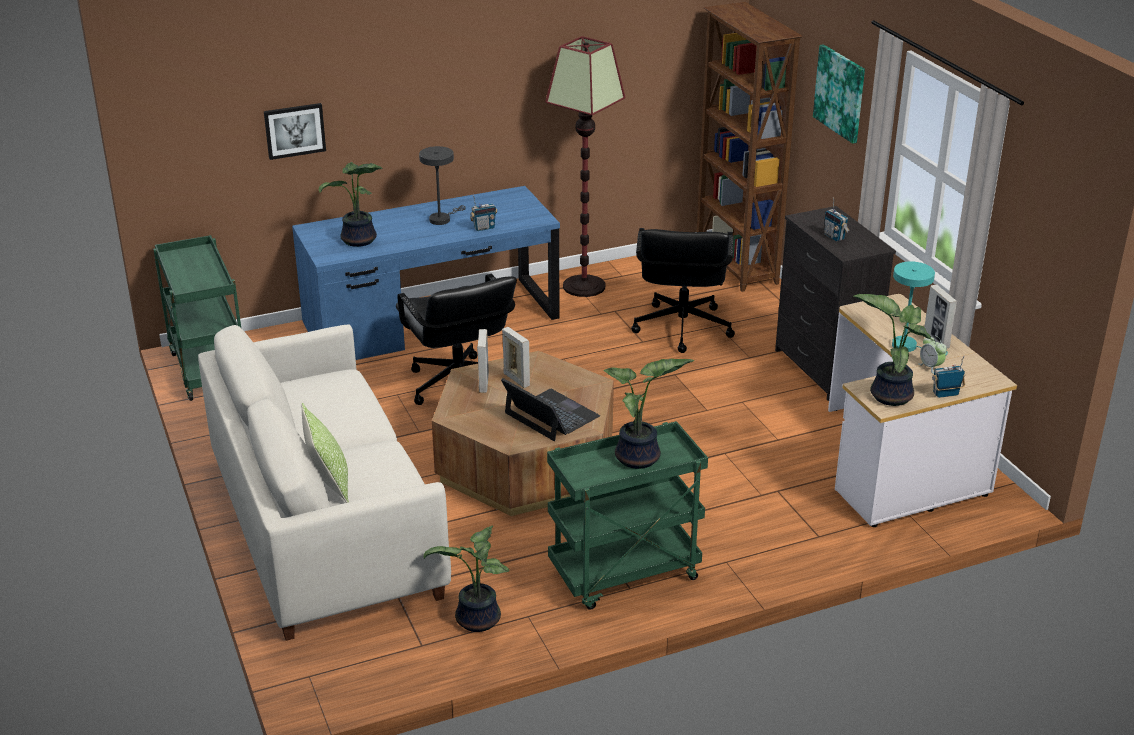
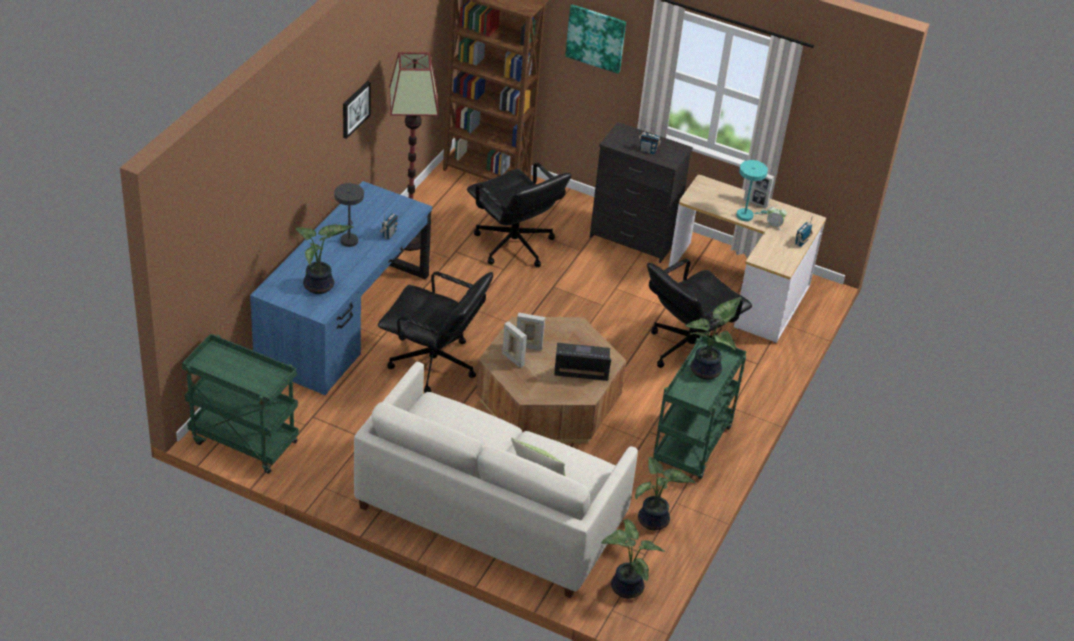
camera: 45 degrees left, 10 degrees up
picture [264,103,326,160] -> picture moved to [343,81,371,139]
potted plant [854,294,933,406] -> potted plant moved to [601,519,665,599]
none -> black office chair [647,259,752,368]

